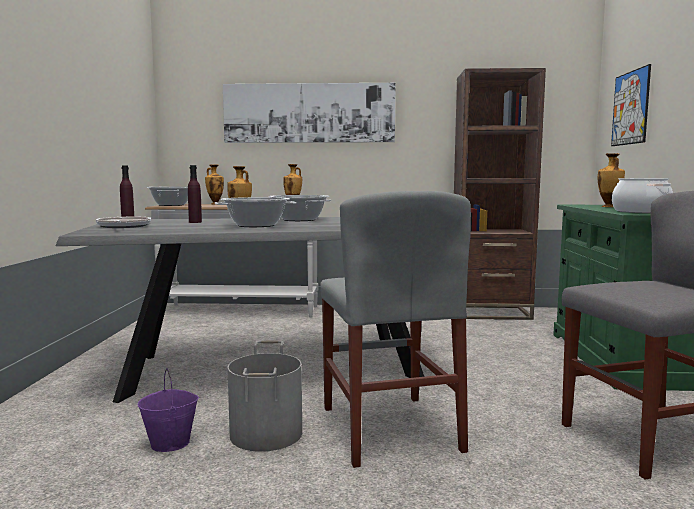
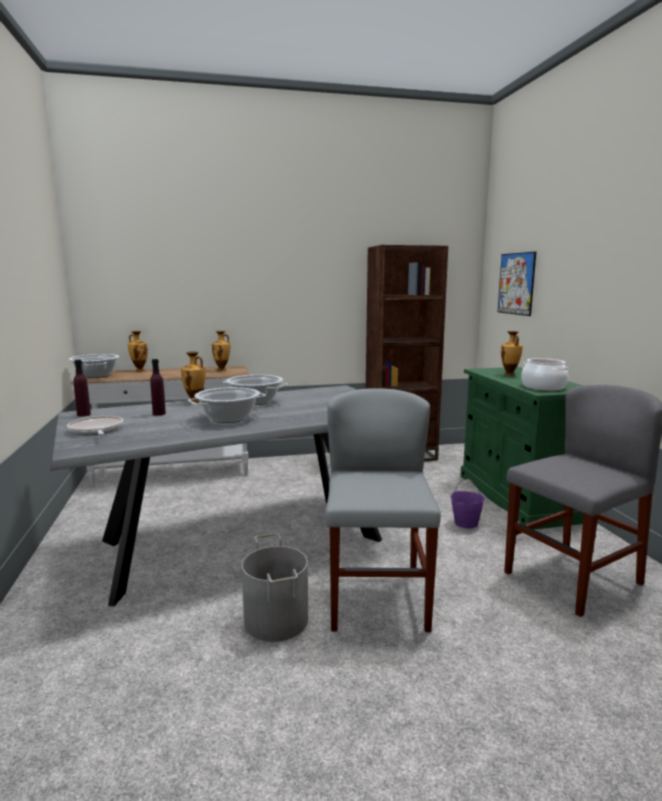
camera: 15 degrees left, 5 degrees up
purple bucket [137,368,199,452] -> purple bucket moved to [450,478,485,529]
picture [223,83,396,143] -> none
grey chair [320,191,471,468] -> grey chair turned 150 degrees counterclockwise [325,388,441,632]

